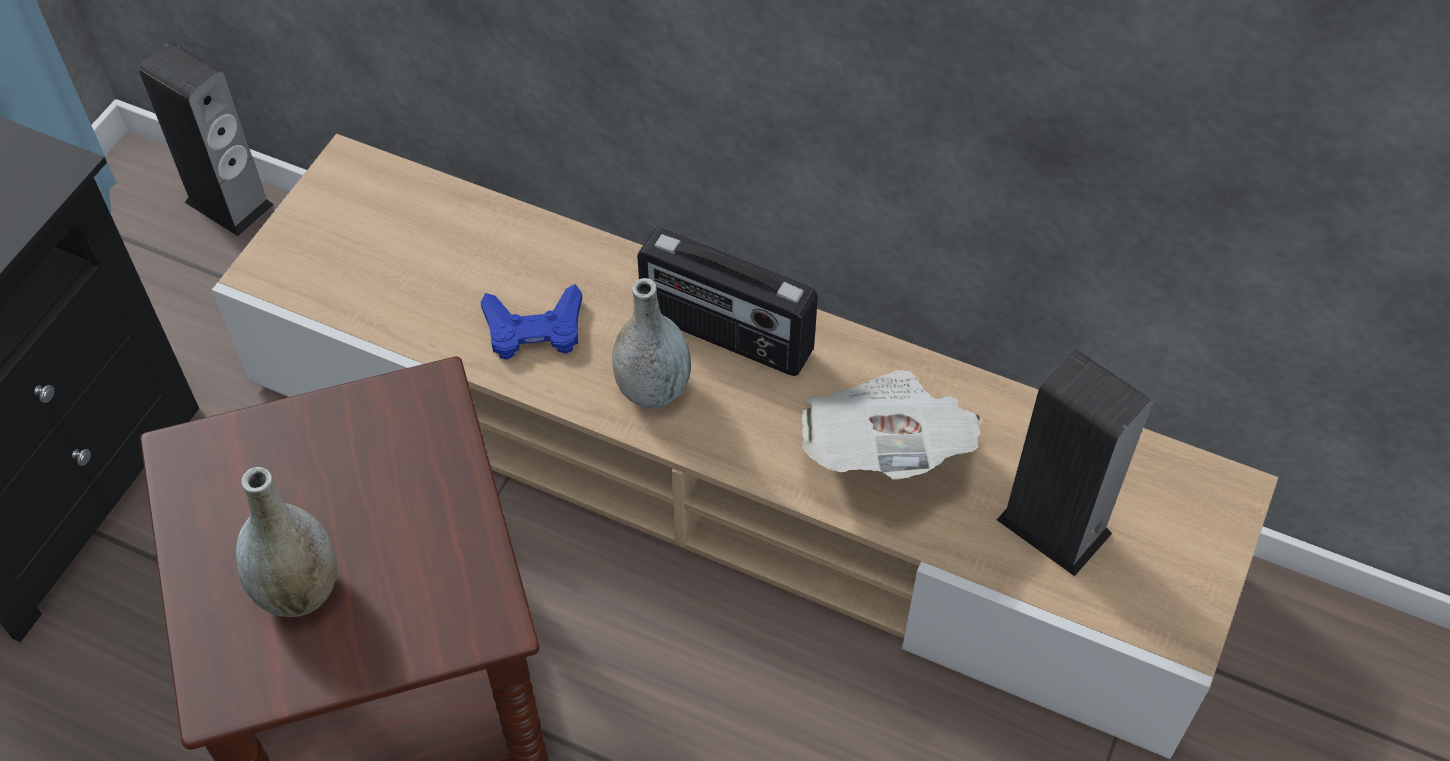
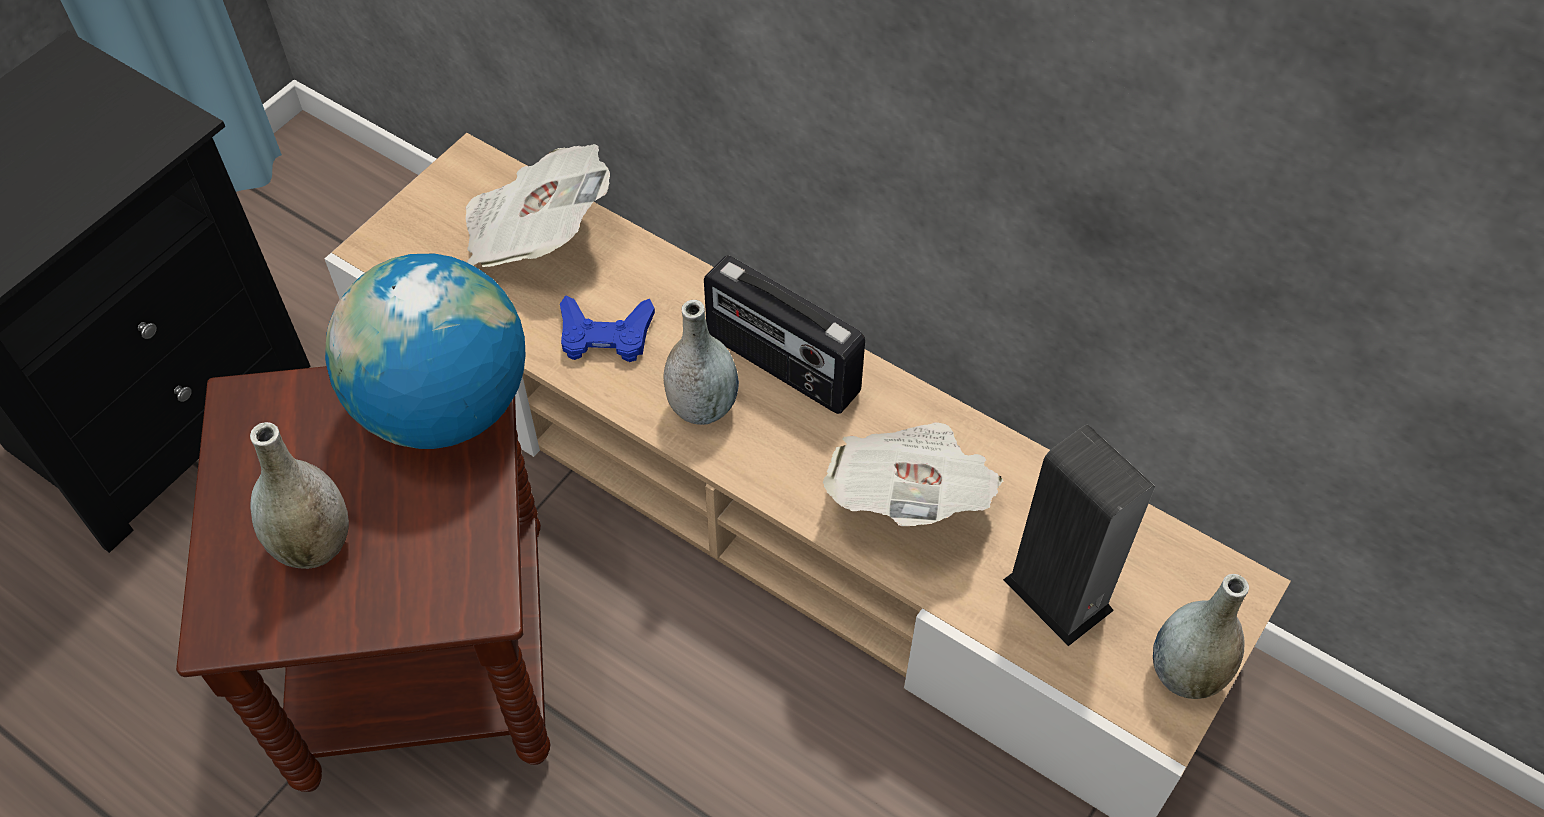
camera: 10 degrees right, 0 degrees up
speaker [139,42,274,236] -> none
none -> globe [325,254,526,449]
none -> newspaper [466,144,610,267]
none -> grey vase [1153,574,1249,699]

